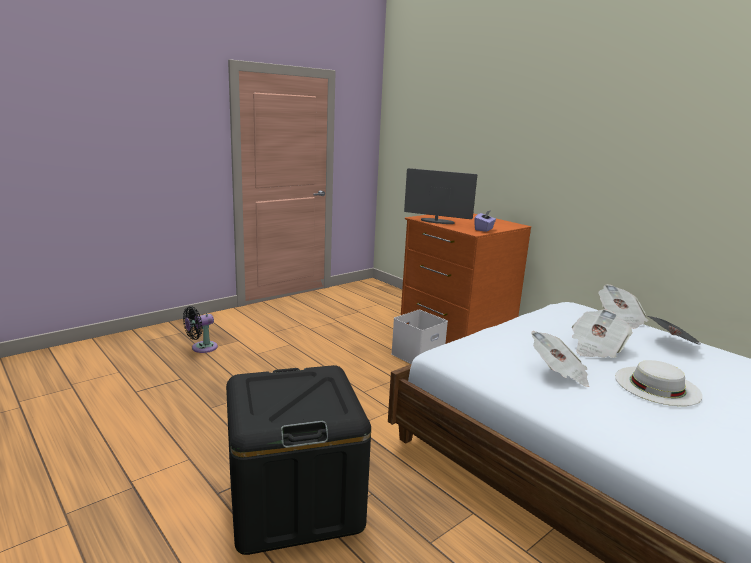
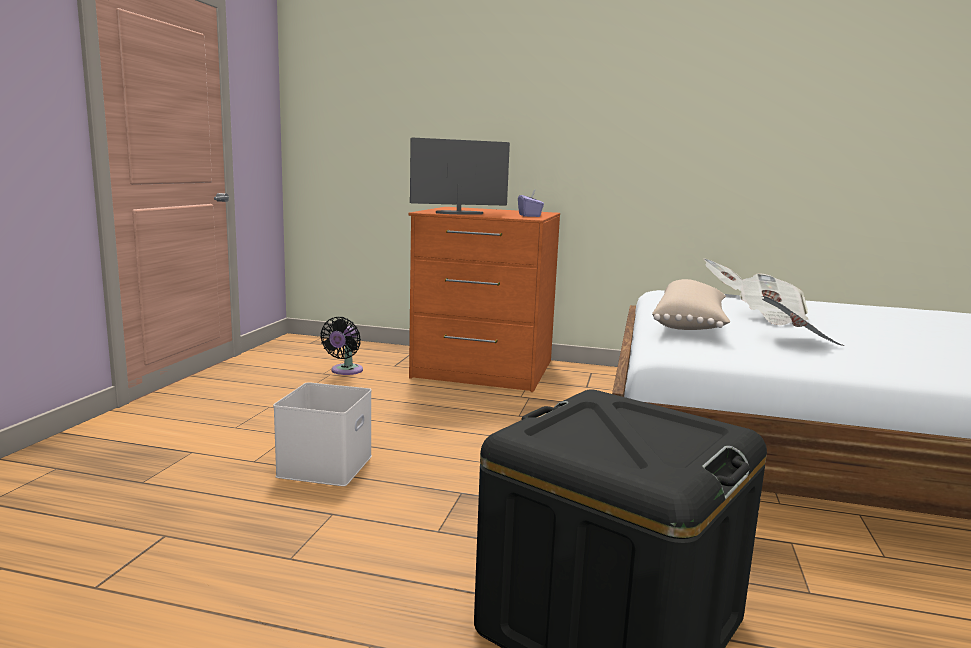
camera: 35 degrees left, 5 degrees down
black fan [183,306,218,353] -> black fan moved to [320,317,363,375]
white storage box [391,310,448,364] -> white storage box moved to [273,382,372,486]
white hat [615,360,703,406] -> none
newspaper [647,316,701,345] -> none
none -> beige pillow [652,279,730,330]

